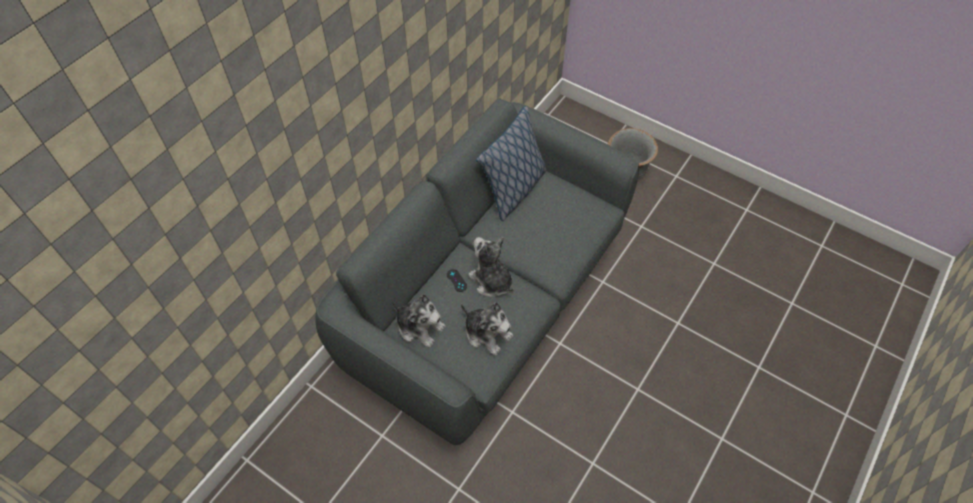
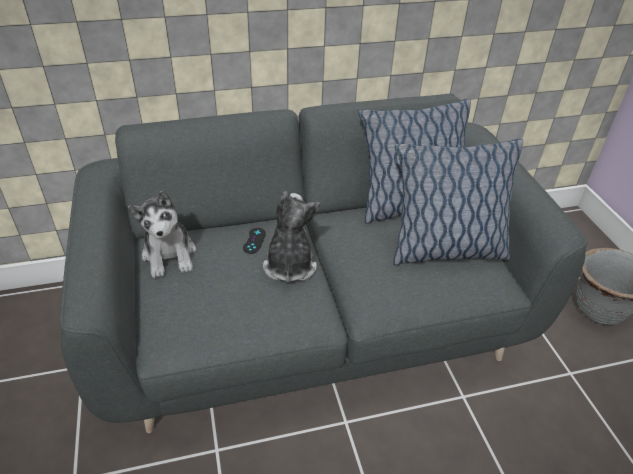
camera: 40 degrees right, 15 degrees down
plush toy [461,302,513,356] -> none
none -> pillow [393,139,523,265]

